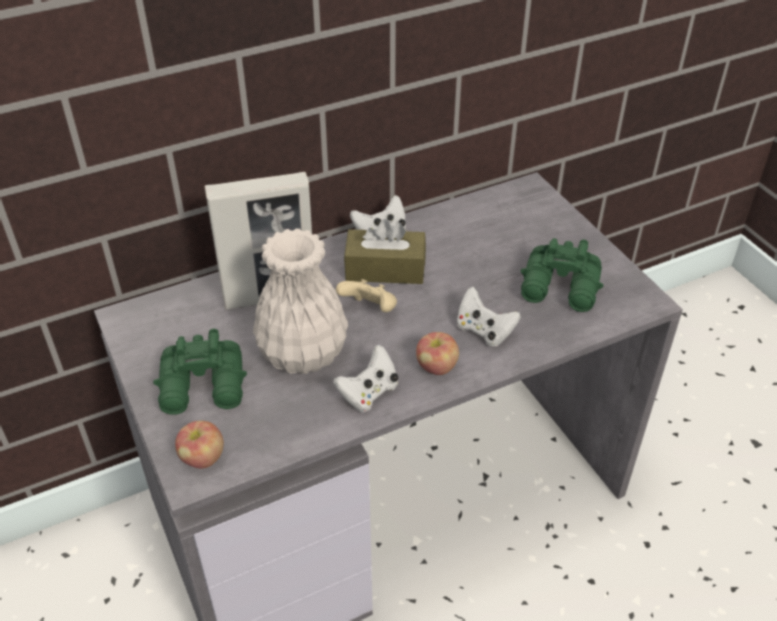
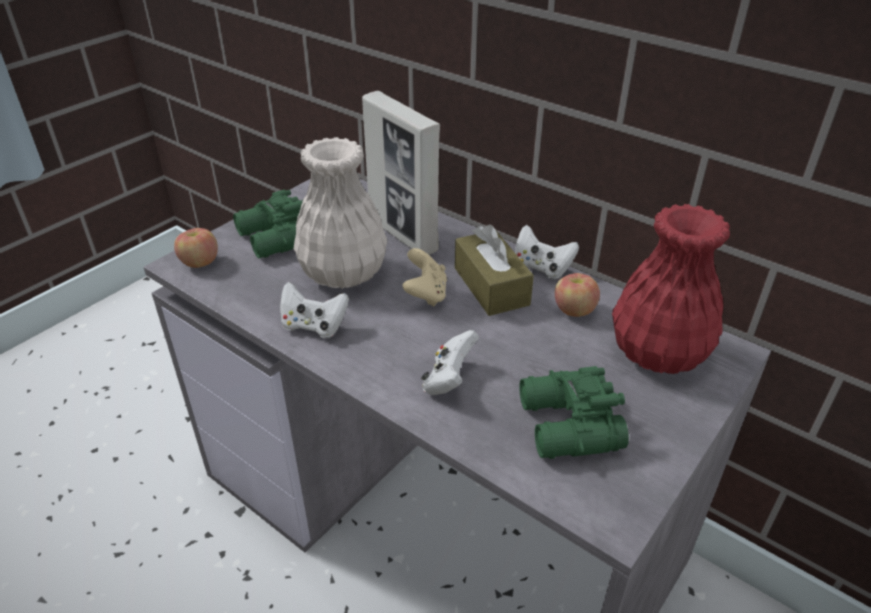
camera: 65 degrees right, 5 degrees down
apple [416,332,459,375] -> apple moved to [555,273,600,317]
none -> red vase [612,204,730,374]

